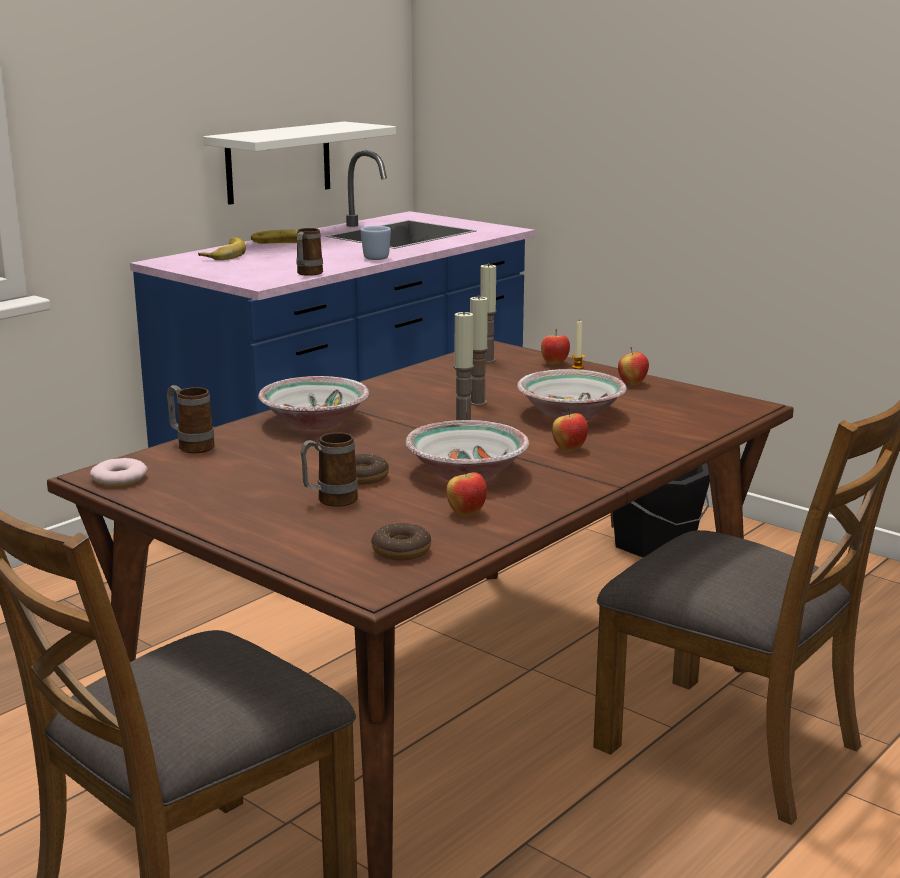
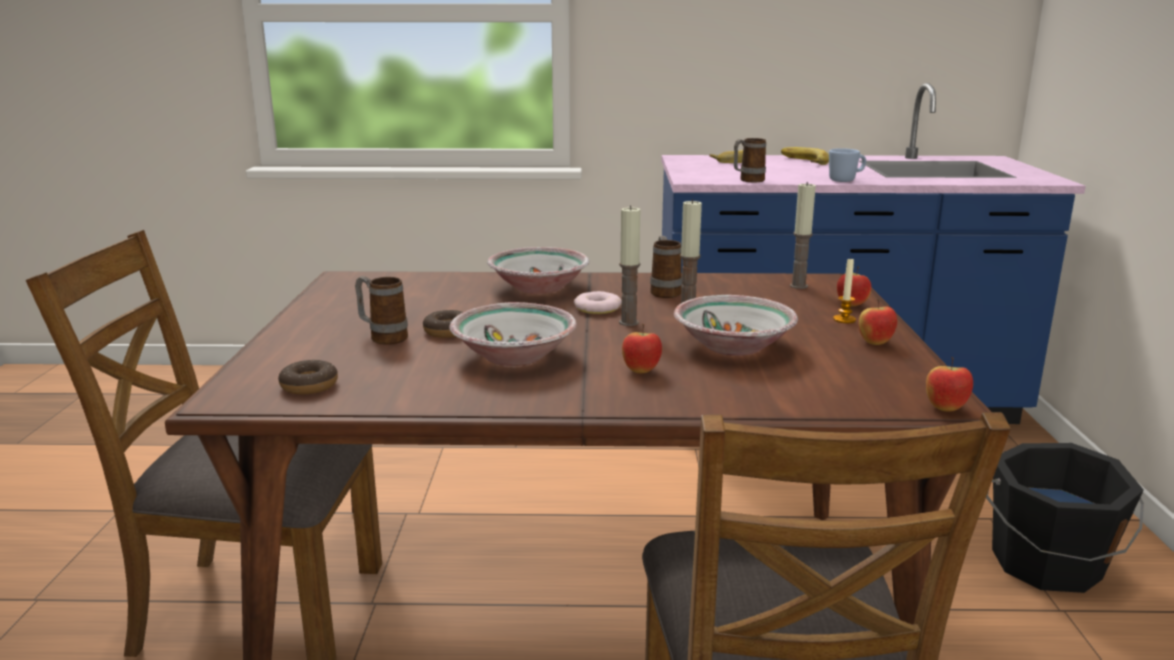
camera: 50 degrees right, 0 degrees up
donut [90,458,148,486] -> donut moved to [574,291,622,314]
mug [167,385,215,453] -> mug moved to [650,236,682,298]
white shelf [203,121,396,205] -> none
apple [446,466,487,516] -> apple moved to [926,357,973,411]

